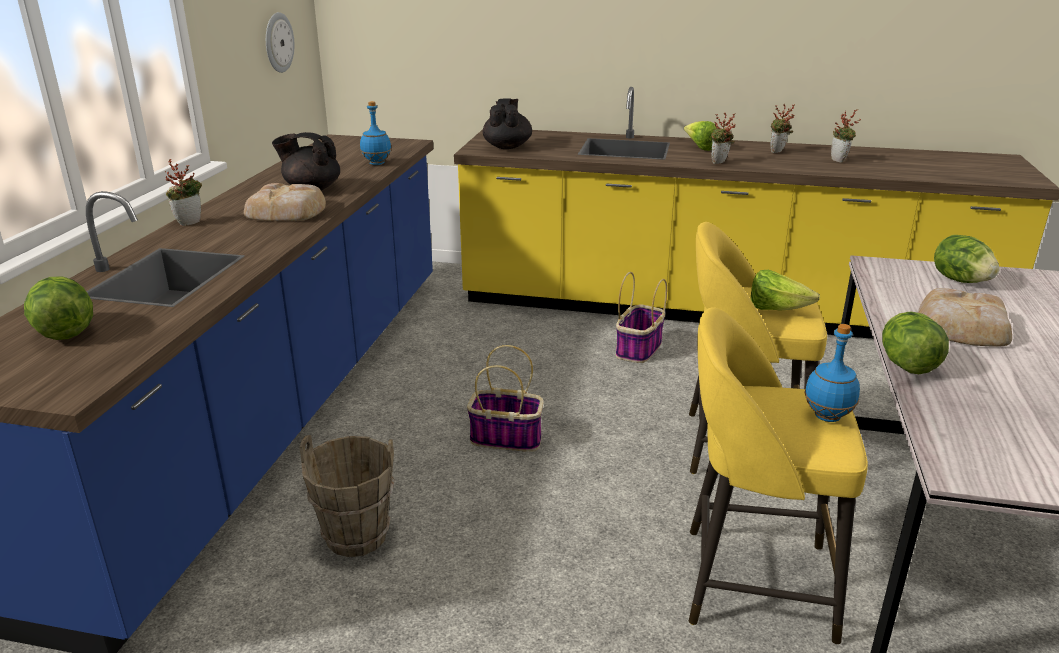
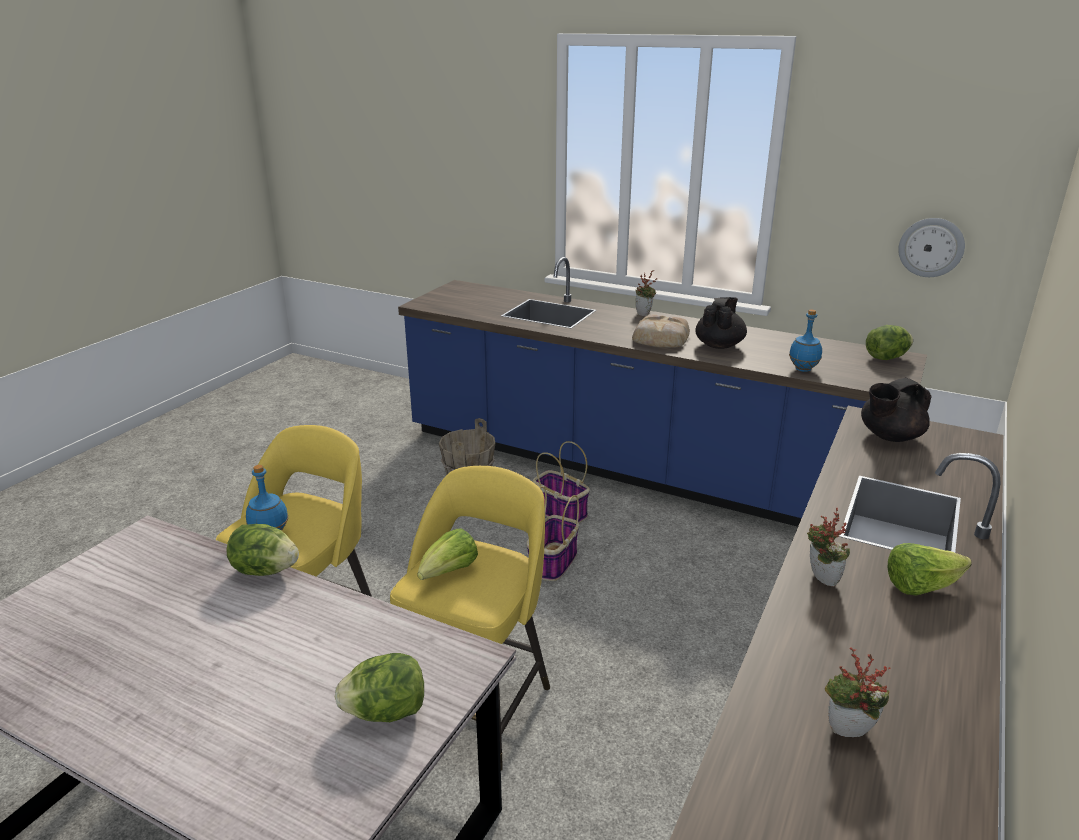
camera: 105 degrees right, 0 degrees up
lettuce [24,276,93,340] -> lettuce moved to [866,325,913,360]
black teapot [483,98,532,149] -> black teapot turned 135 degrees clockwise [861,377,932,442]
basket [616,272,667,363] -> basket moved to [533,441,590,523]
potted plant [770,104,795,153] -> none
bread [918,288,1012,347] -> none

